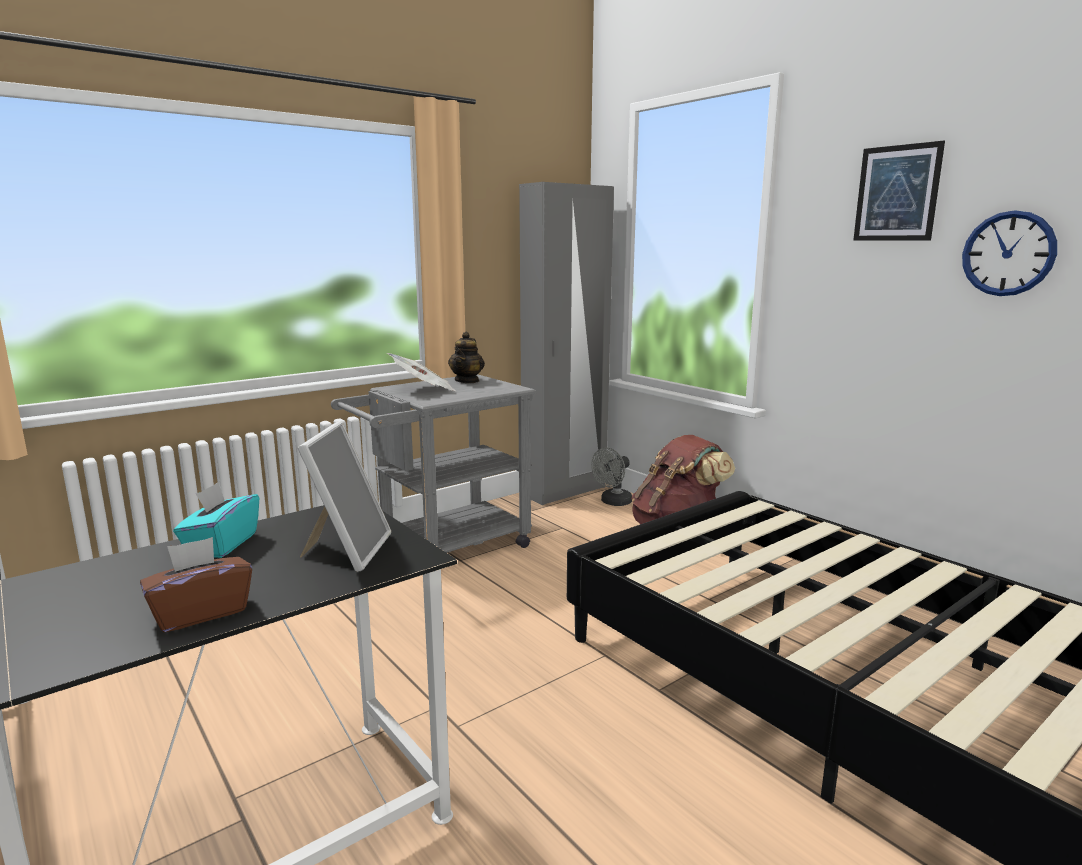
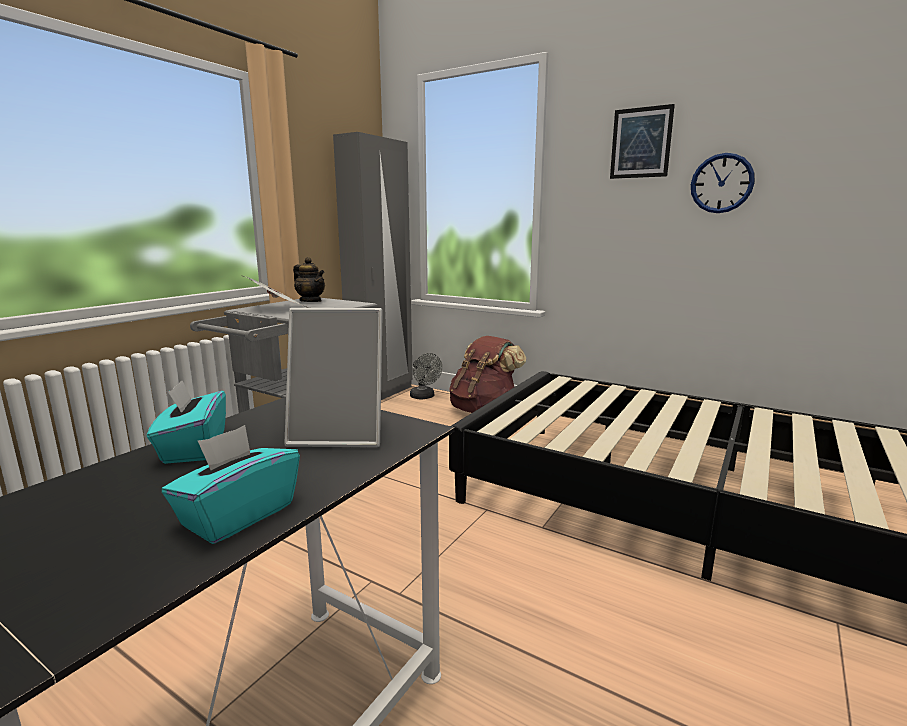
camera: 20 degrees left, 0 degrees up
brown tissue box [140,537,252,632] -> turquoise tissue box [162,425,300,544]
picture frame [298,421,391,572] -> picture frame turned 105 degrees clockwise [284,308,383,447]
teapot [448,332,485,383] -> teapot turned 45 degrees counterclockwise [293,257,325,302]
grey fan [591,447,632,506] -> grey fan turned 60 degrees counterclockwise [410,353,442,400]

